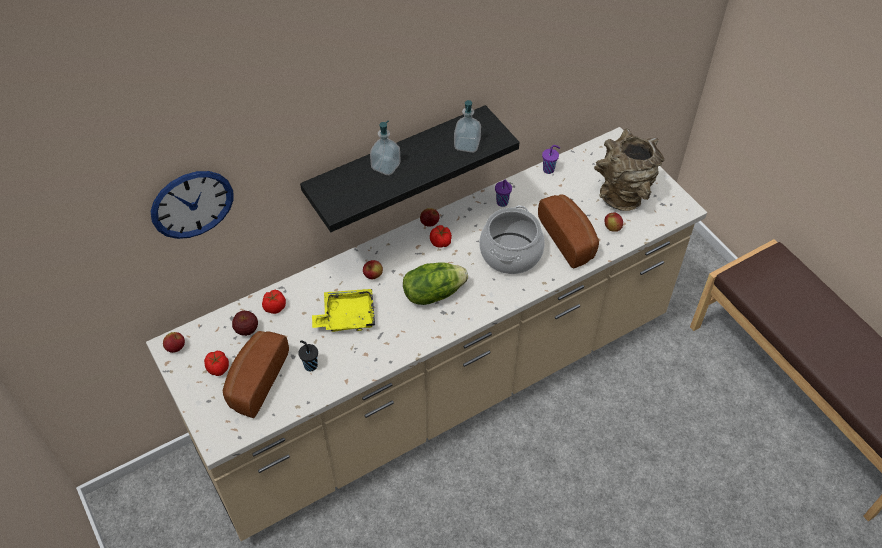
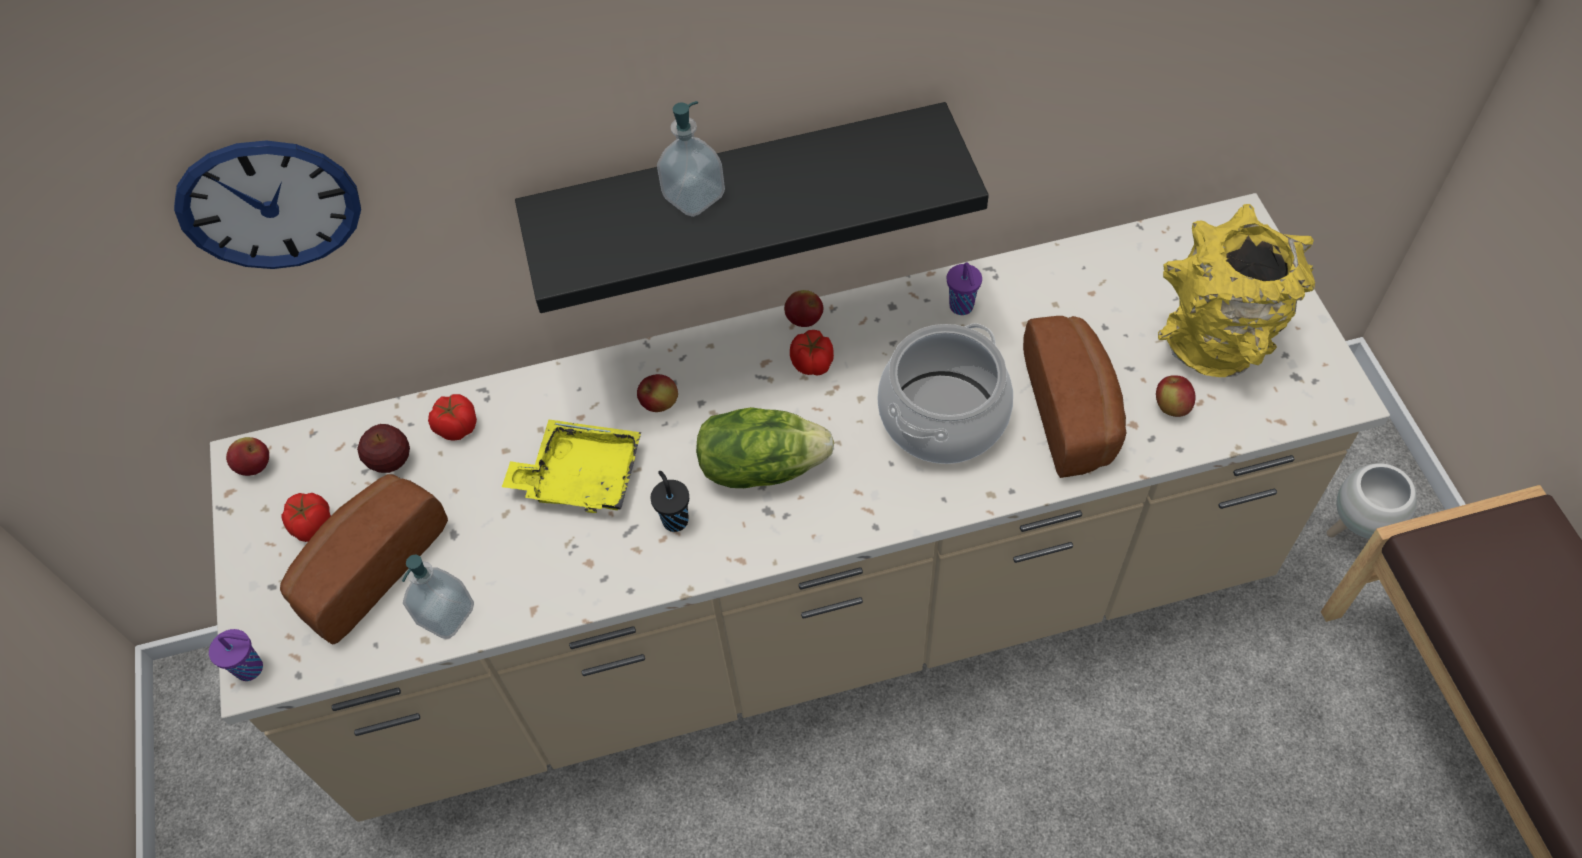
camera: 20 degrees right, 5 degrees up
black cup [298,340,318,371] -> black cup moved to [651,471,689,532]
soap dispenser [454,100,481,153] -> soap dispenser moved to [402,555,474,639]
purple cup [542,145,560,174] -> purple cup moved to [209,629,263,681]
brown vase [594,129,664,211] -> yellow vase [1158,204,1315,377]
none -> white planter [1327,463,1417,541]

